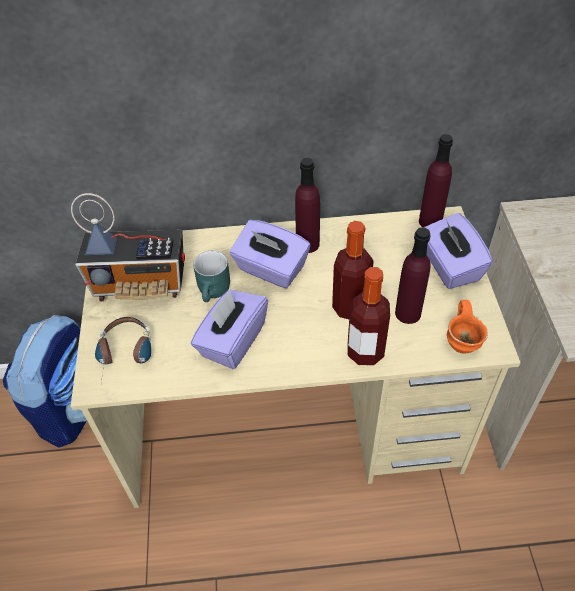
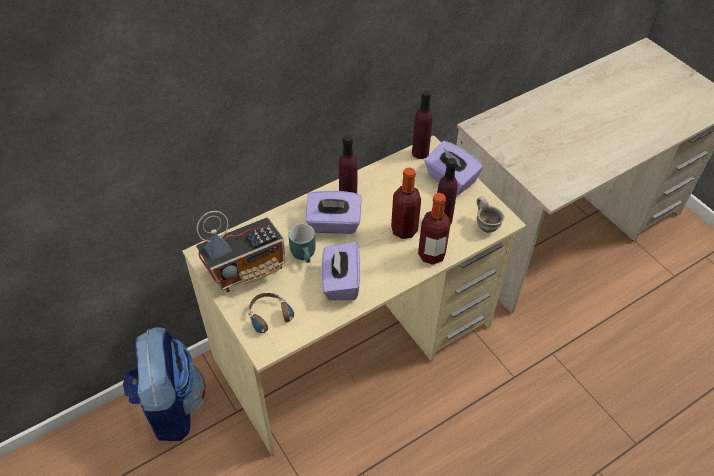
camera: 30 degrees left, 0 degrees up
orange mug [447,300,488,353] -> grey mug [477,196,504,233]

